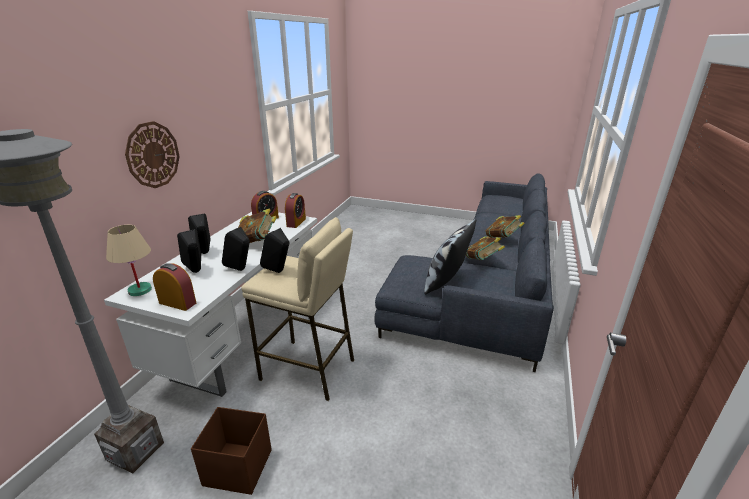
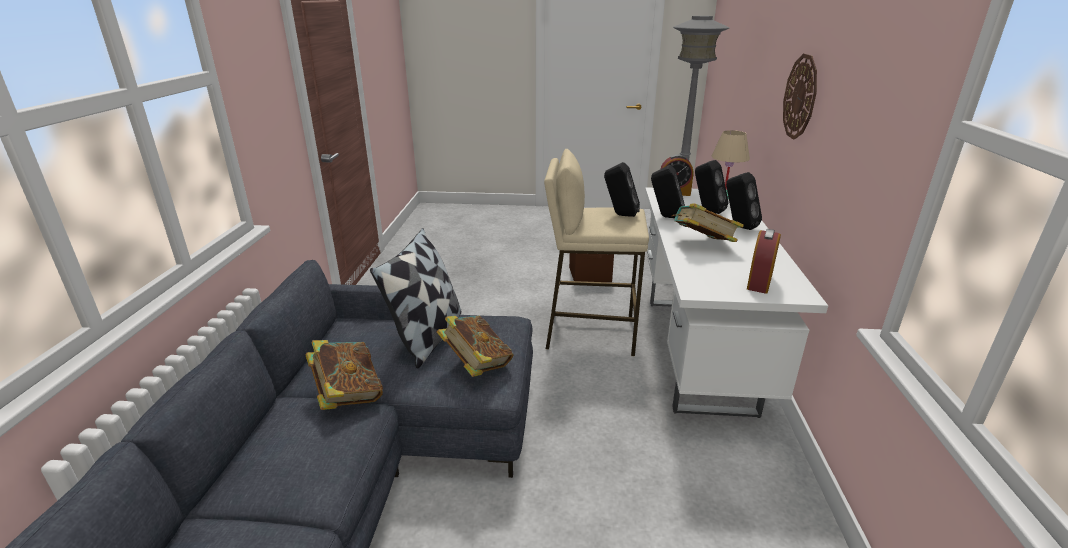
camera: 165 degrees right, 0 degrees up
alarm clock [285,193,306,228] -> none
book [486,215,525,238] -> book moved to [437,316,514,377]

